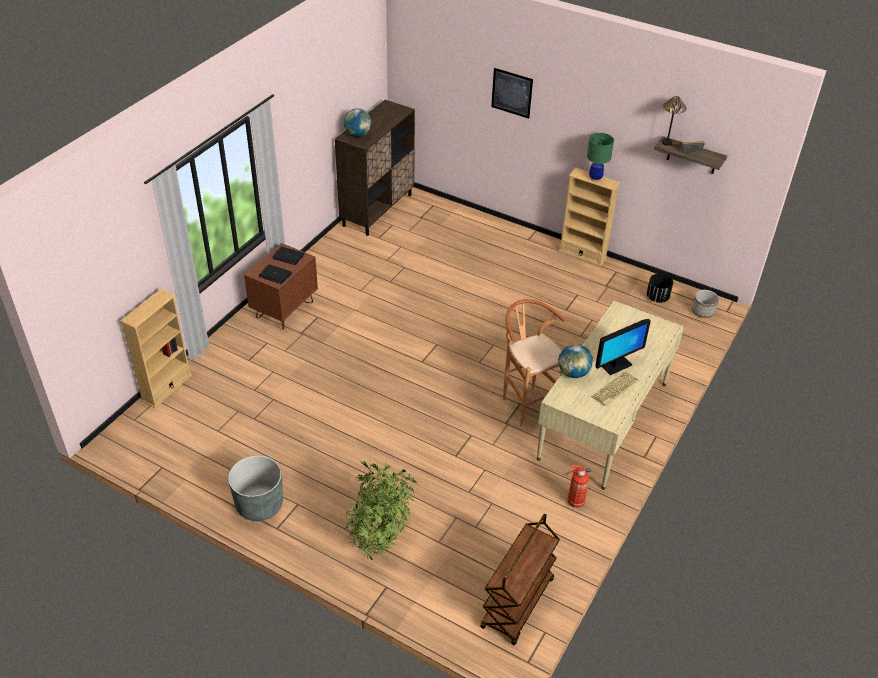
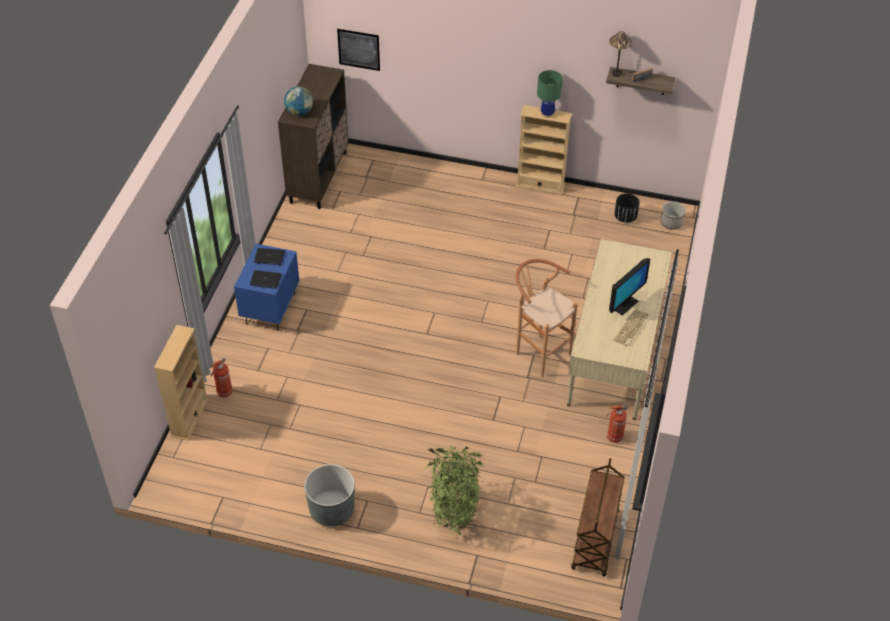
camera: 15 degrees left, 5 degrees up
brown nightstand [244,243,318,330] -> blue nightstand [234,244,299,331]
picture [491,68,533,119] -> picture moved to [337,29,380,71]
globe [558,344,593,378] -> none
none -> fire extinguisher [211,358,233,397]

